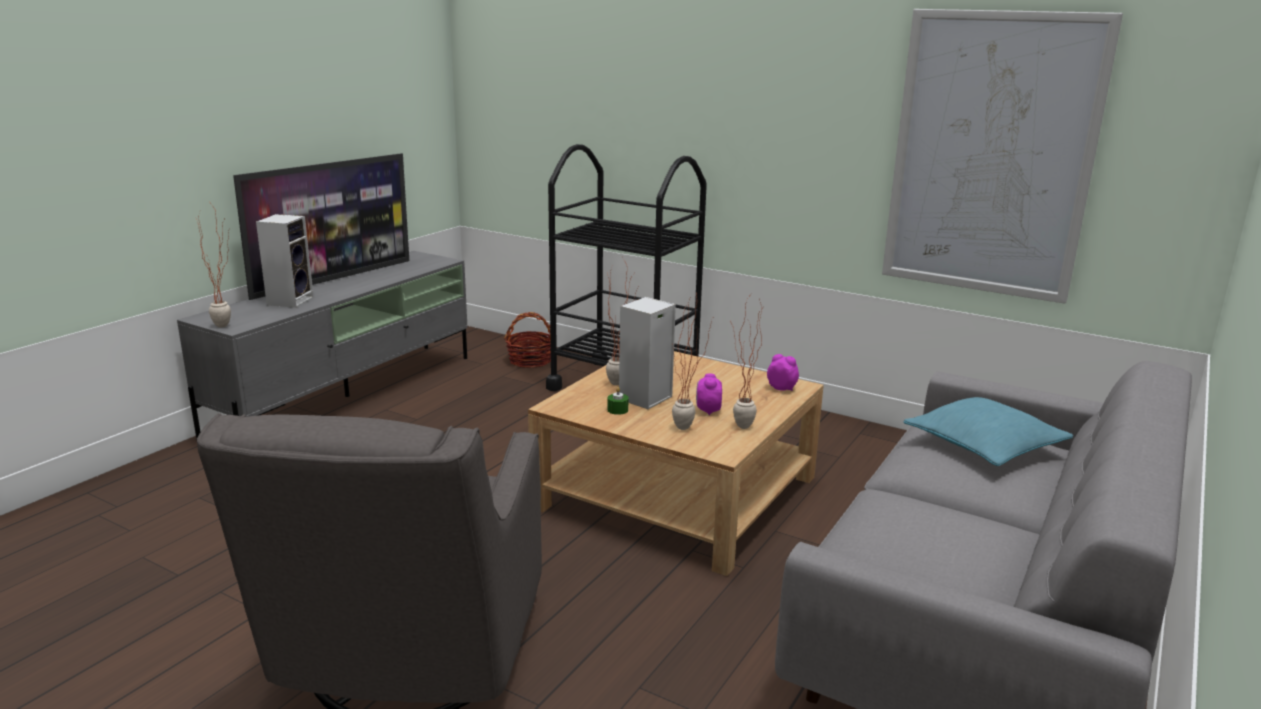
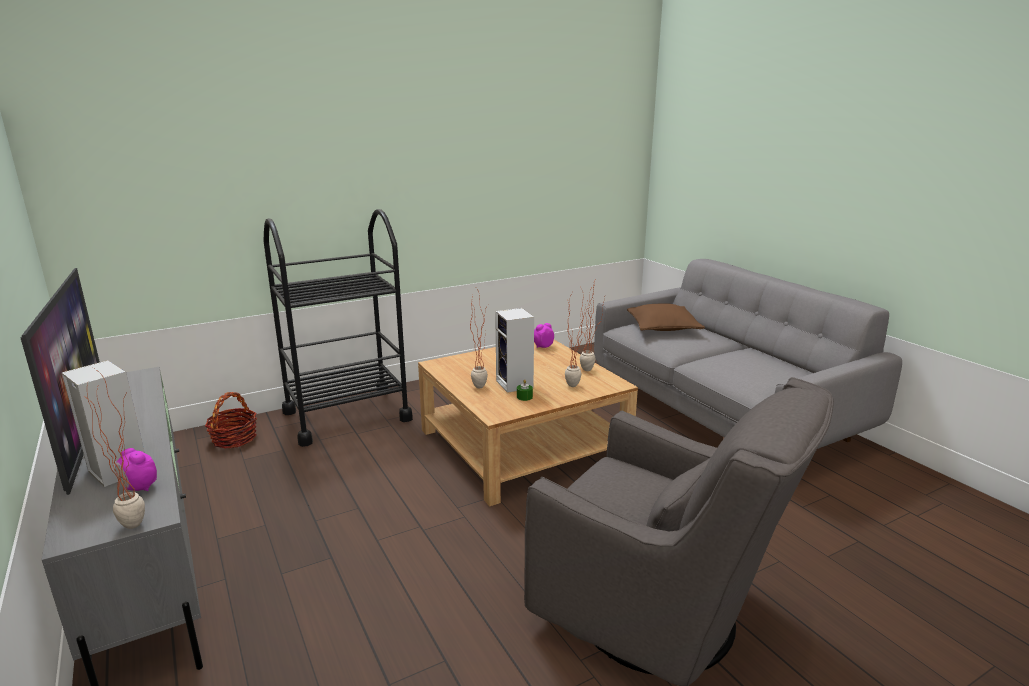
camera: 60 degrees left, 0 degrees up
alarm clock [696,374,722,415] -> alarm clock moved to [115,448,157,492]
picture [882,9,1123,304] -> none
turquoise pillow [903,397,1073,466] -> brown pillow [627,303,705,331]

